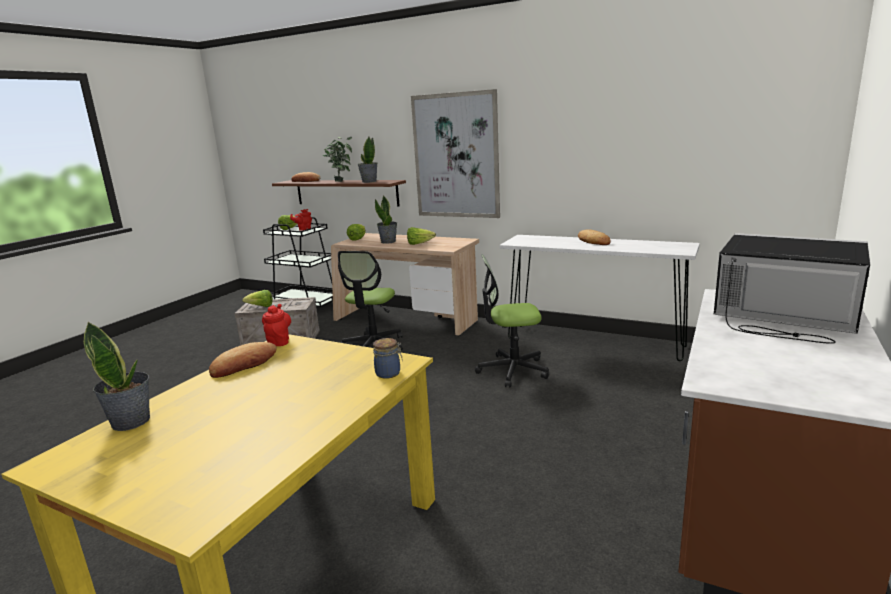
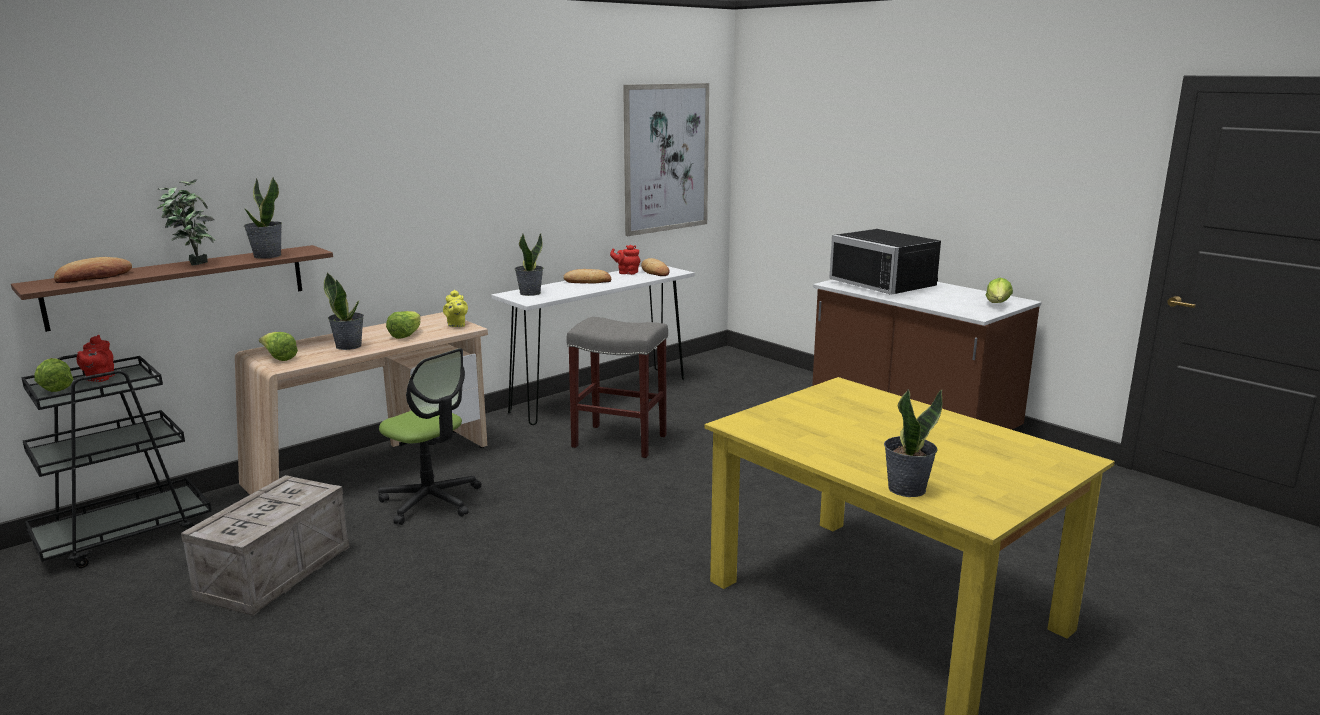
camera: 70 degrees left, 0 degrees up
bread [209,342,277,378] -> bread moved to [641,258,670,276]
lettuce [242,290,273,307] -> lettuce moved to [986,278,1013,303]
red teapot [262,304,291,346] -> red teapot moved to [610,245,640,275]
jar [373,338,403,379] -> none
picture [411,89,500,218] -> picture moved to [623,83,709,236]
office chair [475,254,549,388] -> grey stool [566,317,668,458]
black microwave [714,233,870,344] -> black microwave turned 90 degrees counterclockwise [829,229,941,295]
none -> yellow teapot [443,290,468,327]
none -> potted plant [515,233,543,296]

